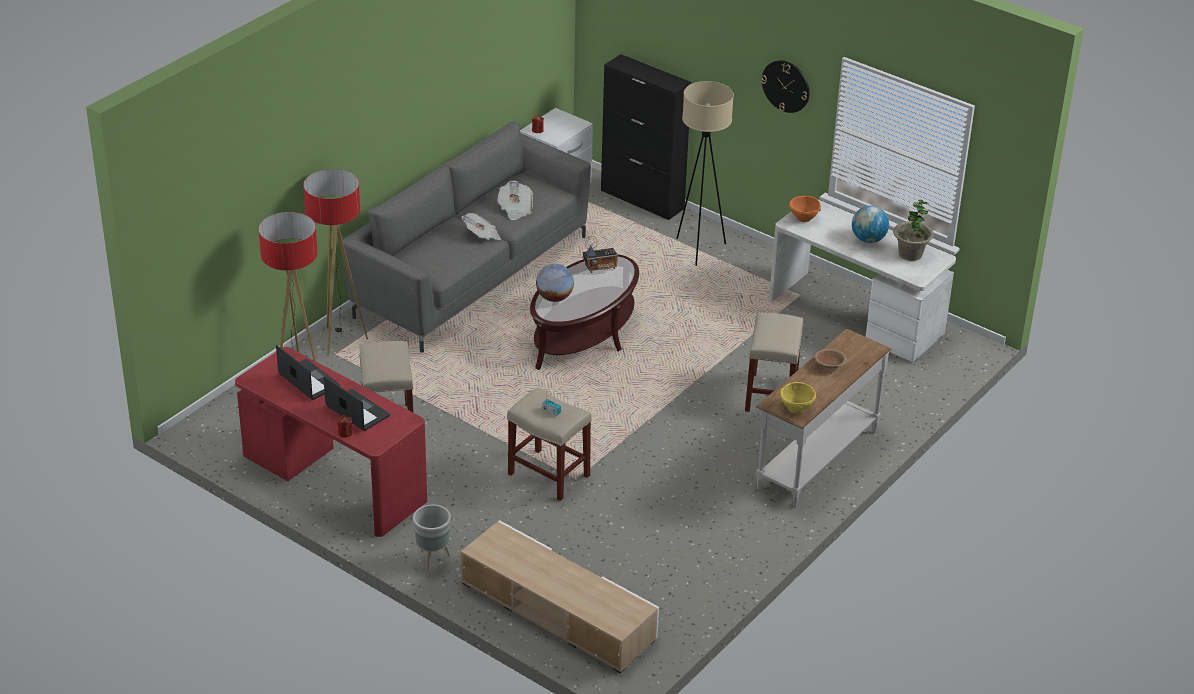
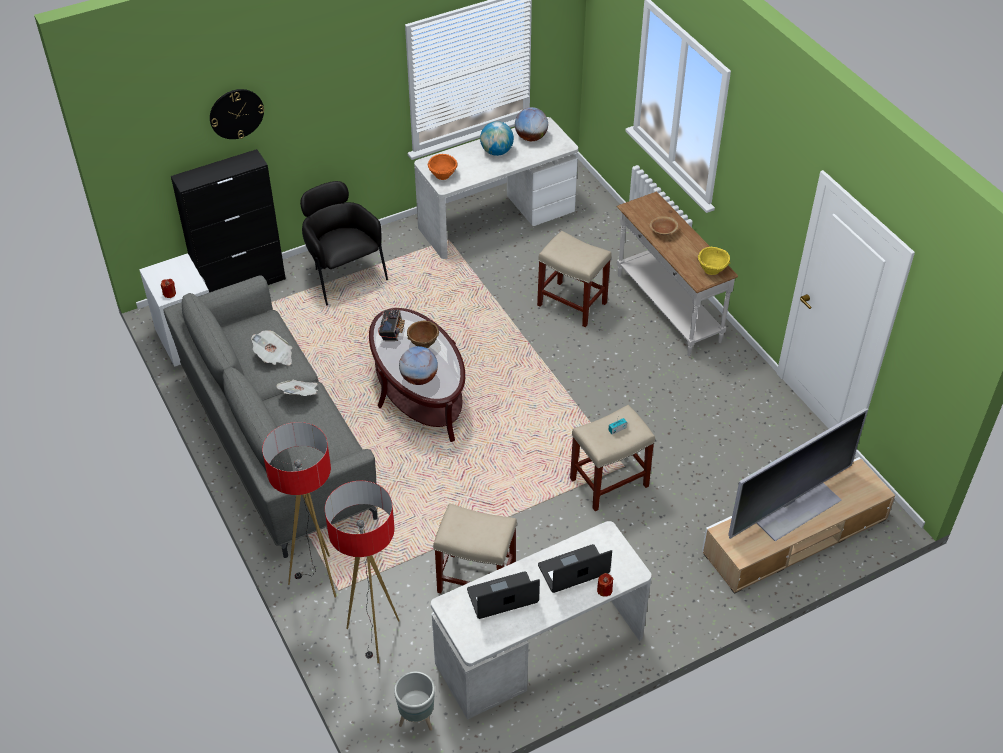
camera: 65 degrees left, 10 degrees up
red desk [235,347,427,537] -> white desk [431,521,652,720]
grey planter [413,505,451,571] -> grey planter moved to [394,671,435,731]
beige floor lamp [676,81,734,266] -> black armchair [300,181,388,306]
wall clock [761,60,810,113] -> wall clock moved to [210,89,264,139]
potted plant [893,200,934,261] -> globe [515,107,548,141]
none -> brown bowl [407,320,439,348]
none -> television [728,408,868,541]

